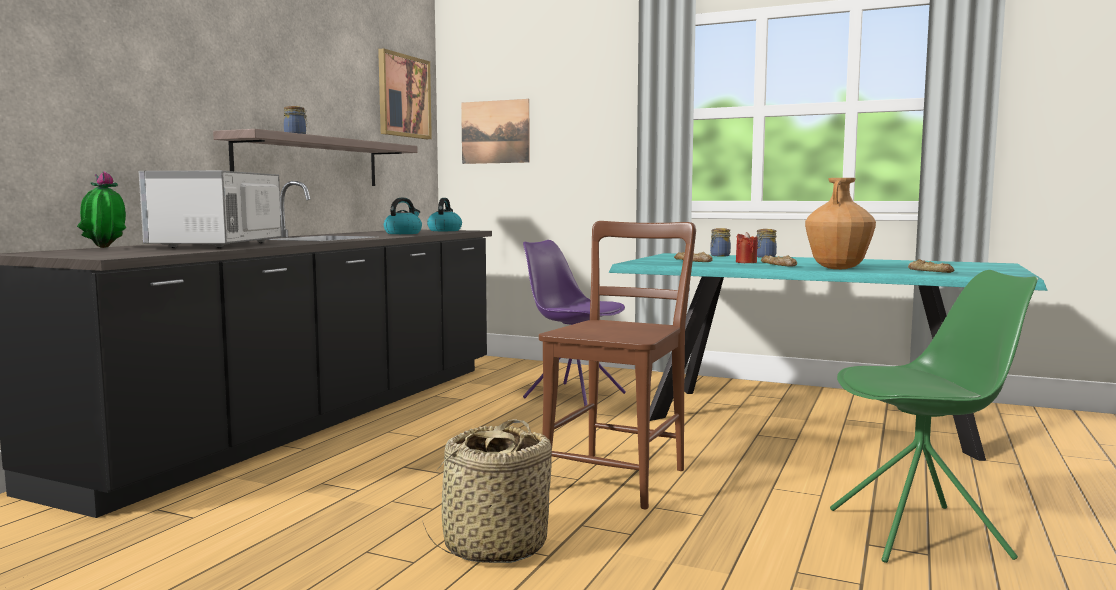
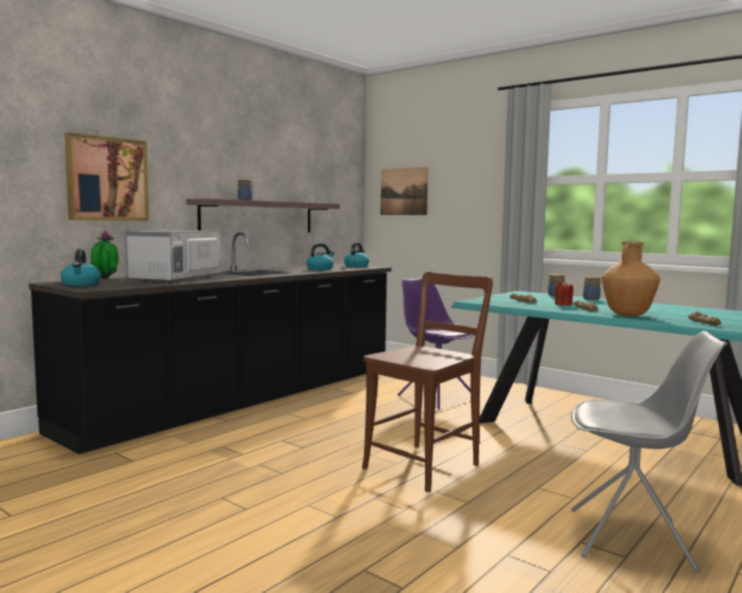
camera: 15 degrees right, 0 degrees up
picture [378,48,432,139] -> picture moved to [65,132,149,221]
basket [422,420,552,563] -> none
green chair [830,270,1038,563] -> grey chair [571,331,727,572]
none -> kettle [60,249,101,286]

